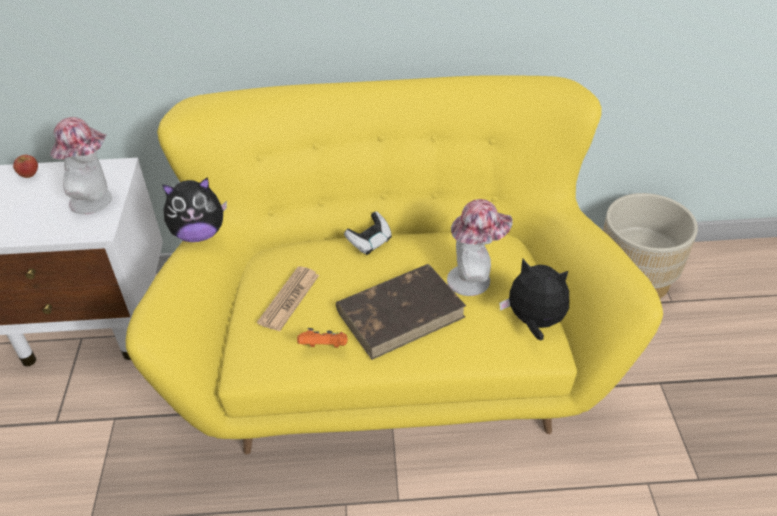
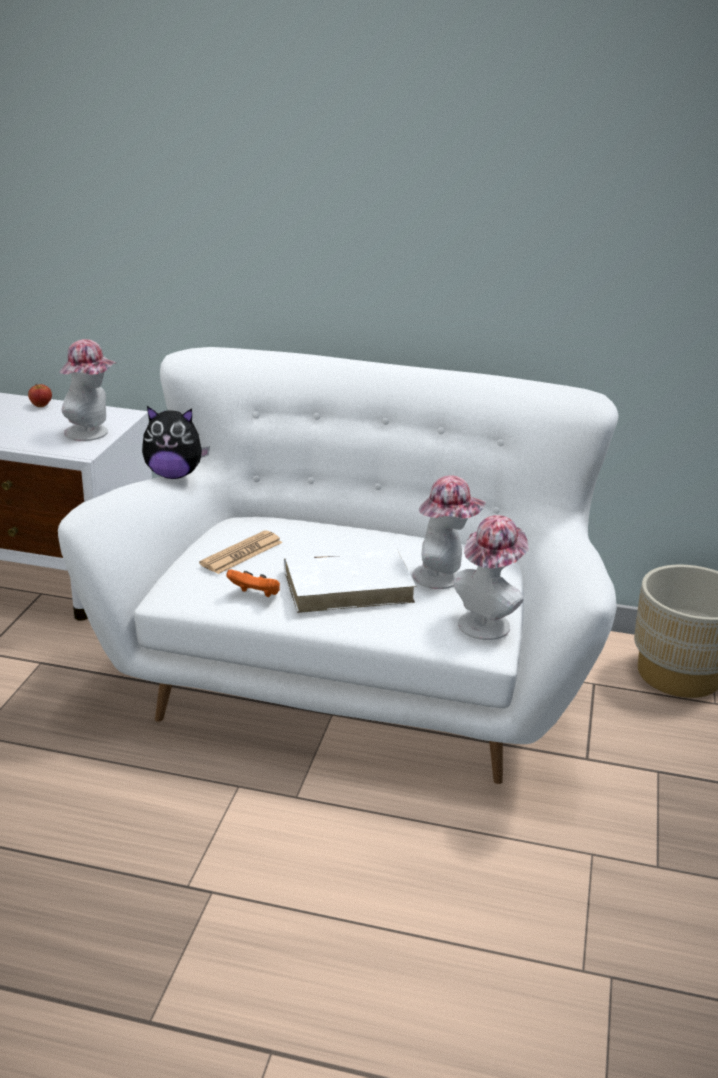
camera: 15 degrees right, 15 degrees down
yellow sofa [126,75,663,454] -> white sofa [58,347,619,784]
brown book [336,264,466,360] -> white book [284,549,416,613]
game controller [344,211,392,255] -> none
plush toy [499,259,569,340] -> hat [453,515,529,640]

